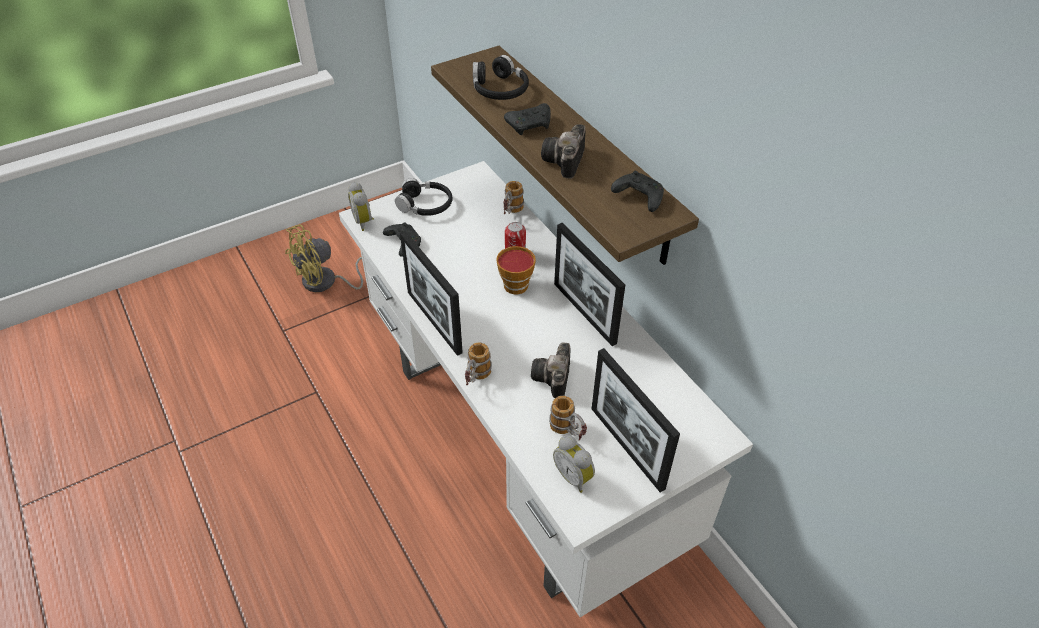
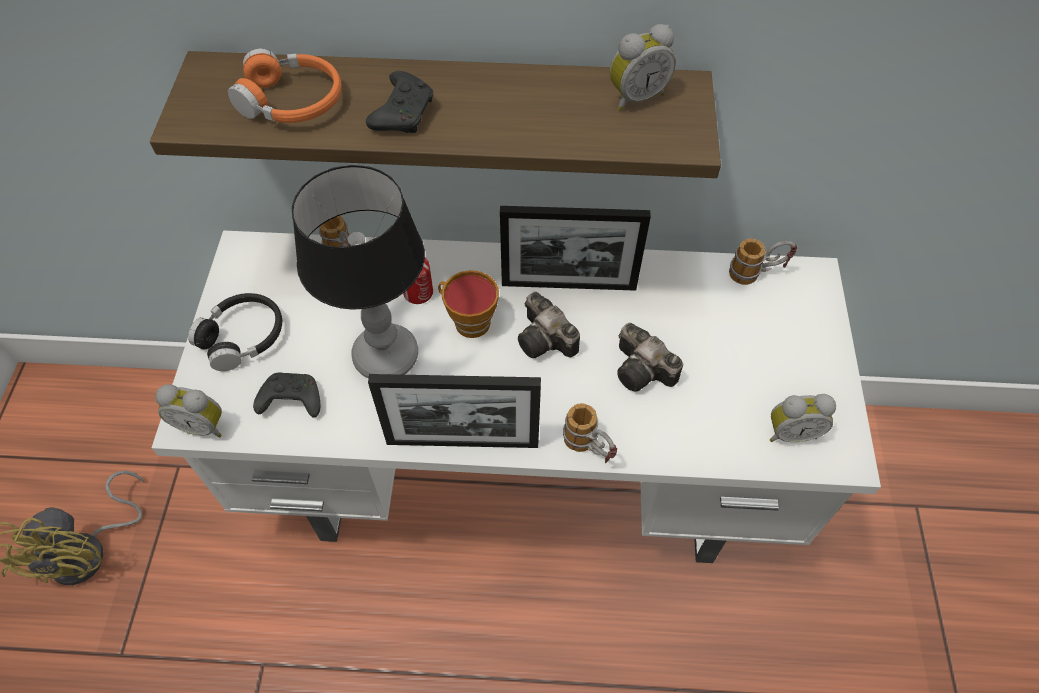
camera: 55 degrees left, 10 degrees up
black headphones [473,55,529,100] -> orange headphones [228,49,342,123]
camera [541,124,585,179] -> camera moved to [518,291,580,358]
mug [549,396,587,440] -> mug moved to [729,239,797,285]
picture frame [592,348,680,493] -> none
black game controller [611,171,664,212] -> alarm clock [610,24,676,111]
none -> table lamp [292,165,425,379]

